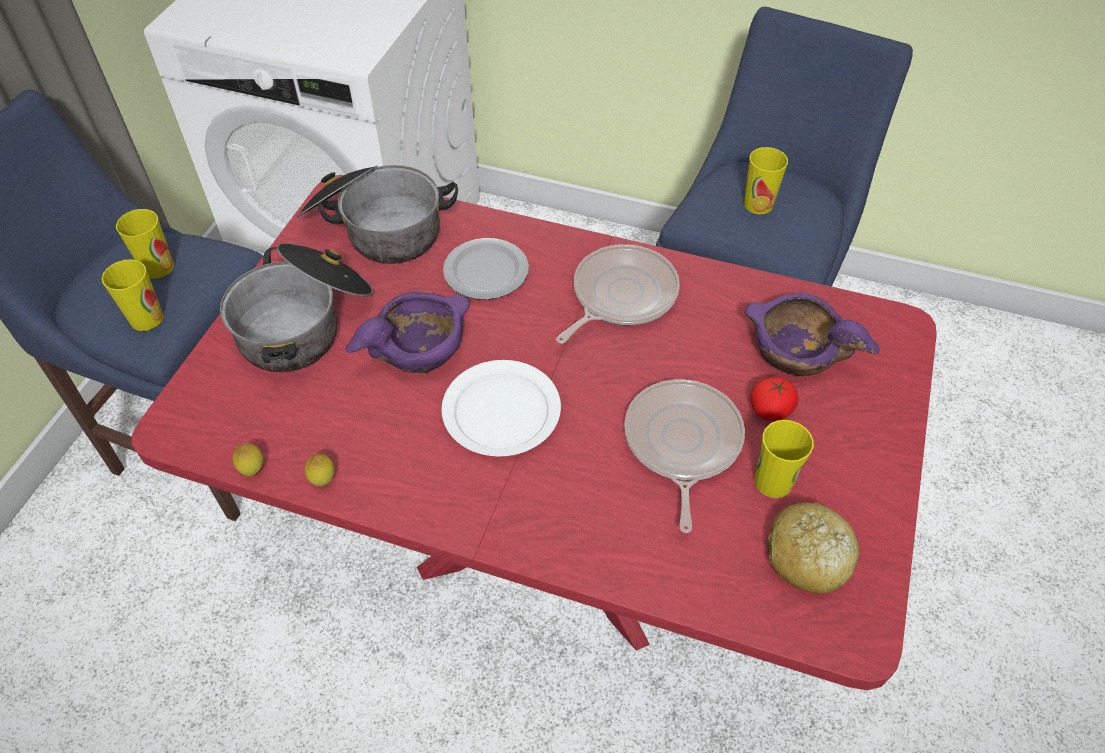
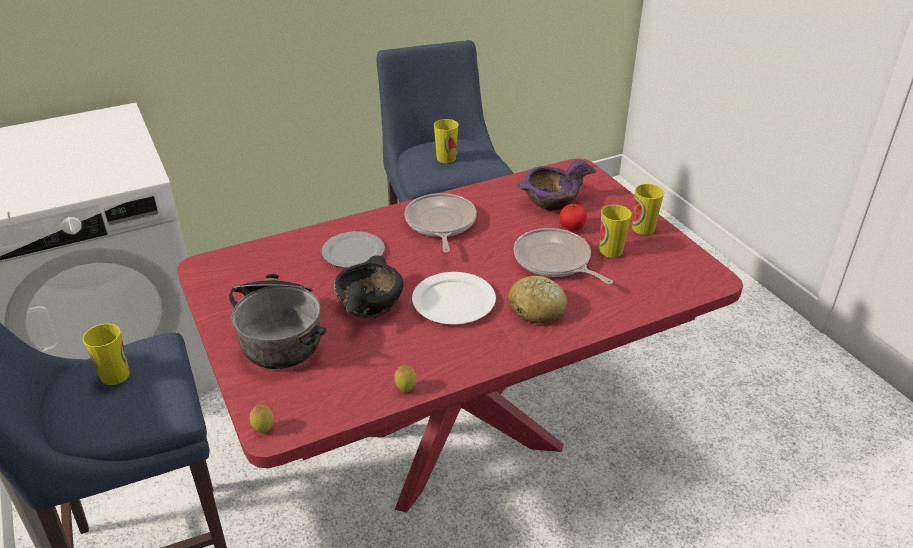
camera: 45 degrees left, 15 degrees down
cup [102,259,164,331] -> cup moved to [632,184,664,235]
lemon [233,443,263,476] -> lemon moved to [250,405,274,433]
cooking pot [297,165,458,264] -> none
purple bowl [345,292,470,373] -> black bowl [334,256,403,318]
bread [767,503,859,593] -> bread moved to [507,276,567,323]

